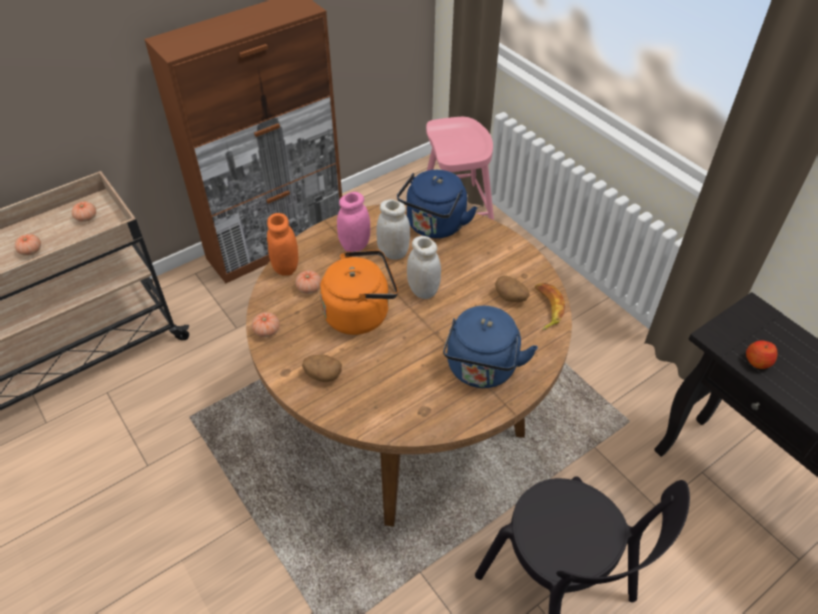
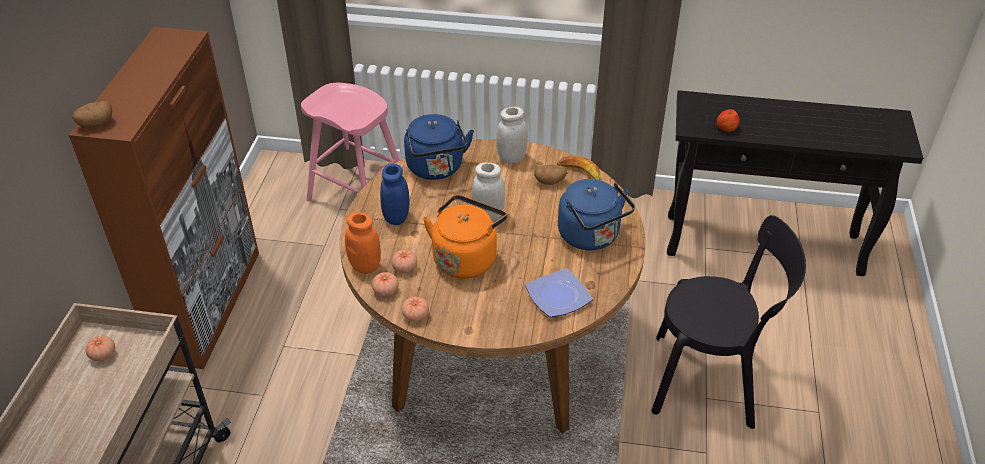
camera: 45 degrees left, 5 degrees down
tomato [15,234,41,256] -> tomato moved to [372,272,399,296]
potato [302,355,342,382] -> potato moved to [72,101,112,128]
pink jar [337,192,370,252] -> blue jar [380,164,409,225]
white jar [376,199,410,260] -> white jar moved to [496,107,528,163]
none -> plate [525,268,593,317]

